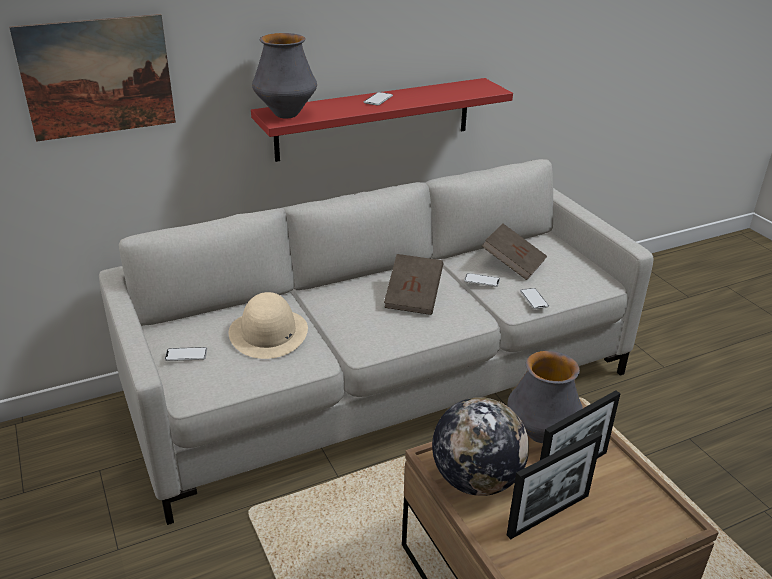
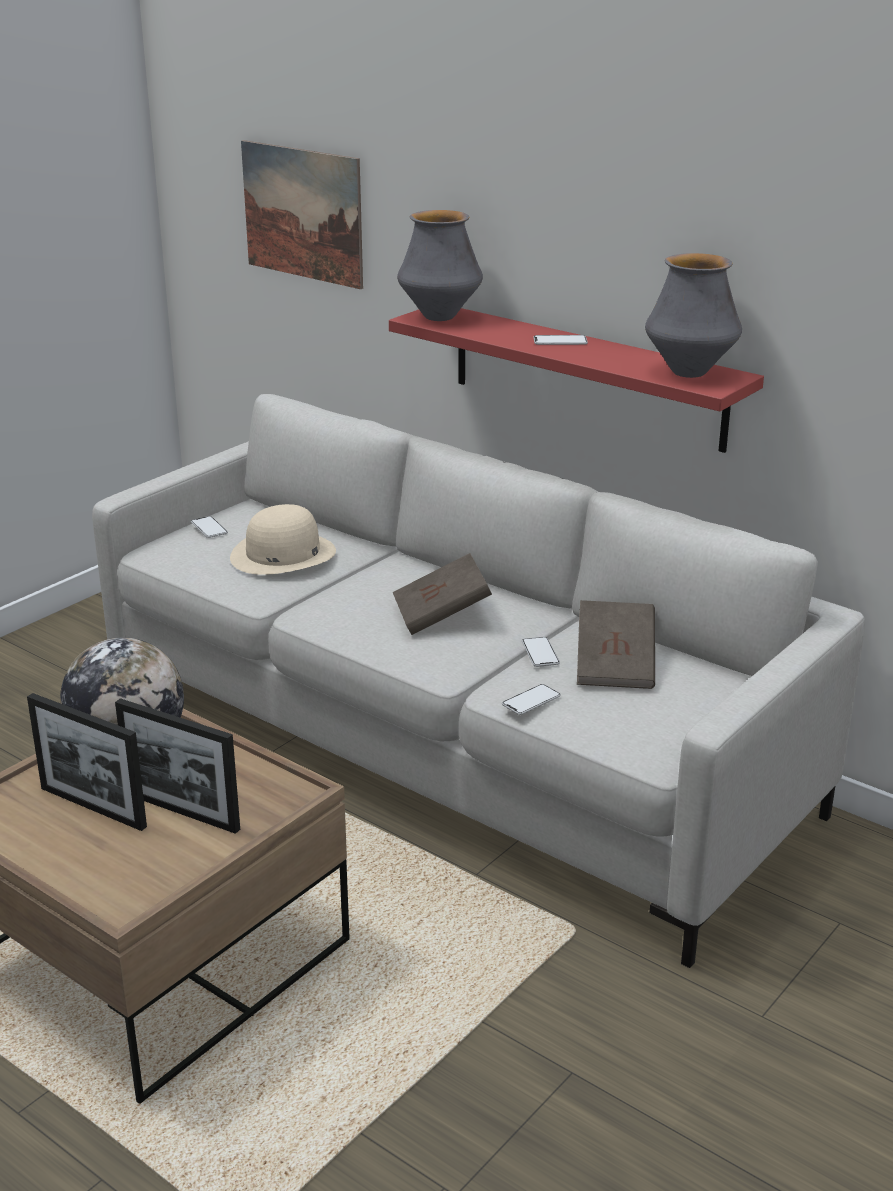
camera: 65 degrees right, 5 degrees down
vase [507,351,583,443] -> vase moved to [645,253,742,378]

